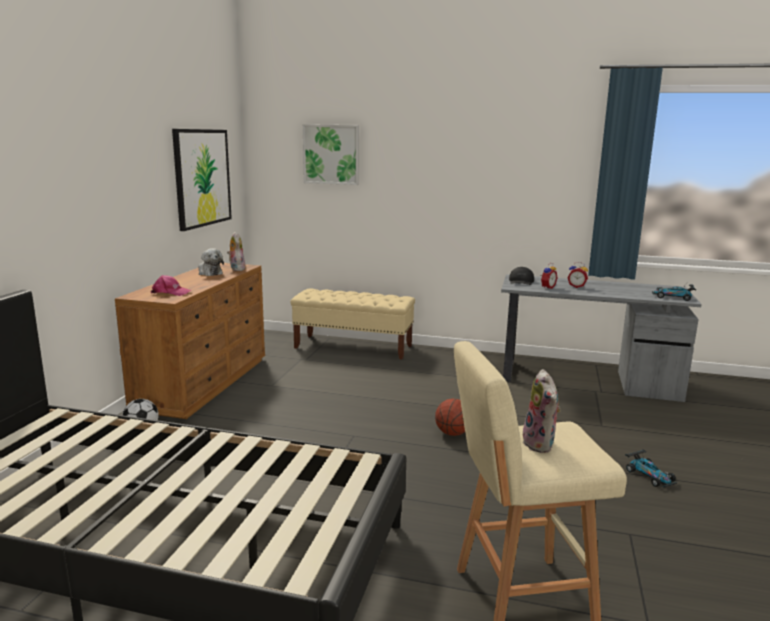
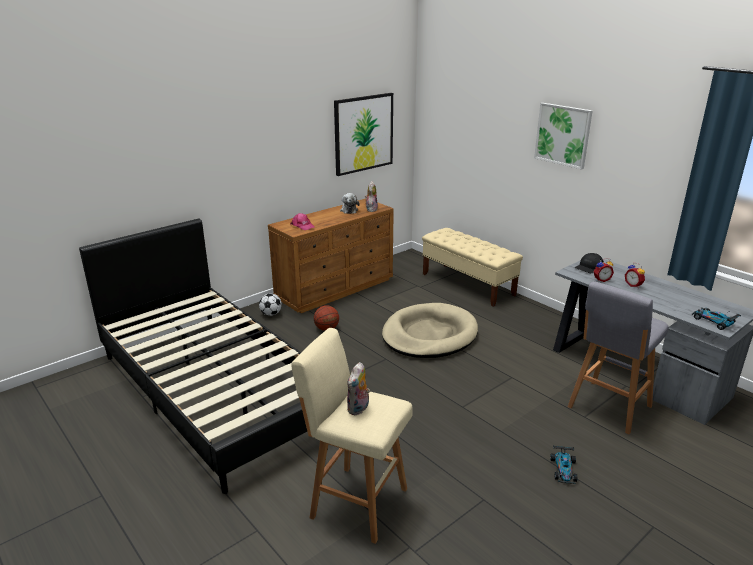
camera: 35 degrees right, 10 degrees up
picture [303,124,359,185] -> picture moved to [534,103,593,170]
basketball [435,399,465,436] -> basketball moved to [314,305,339,331]
none -> beige dog bed [382,303,478,358]
none -> grey stool [568,281,669,434]

